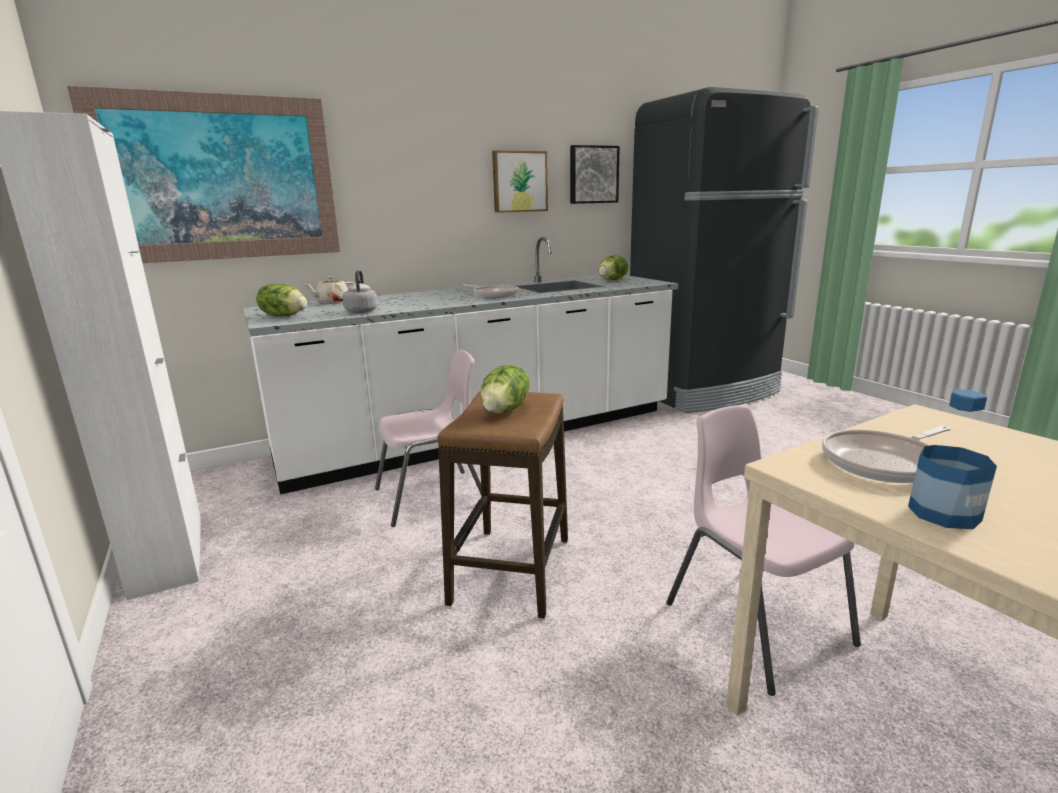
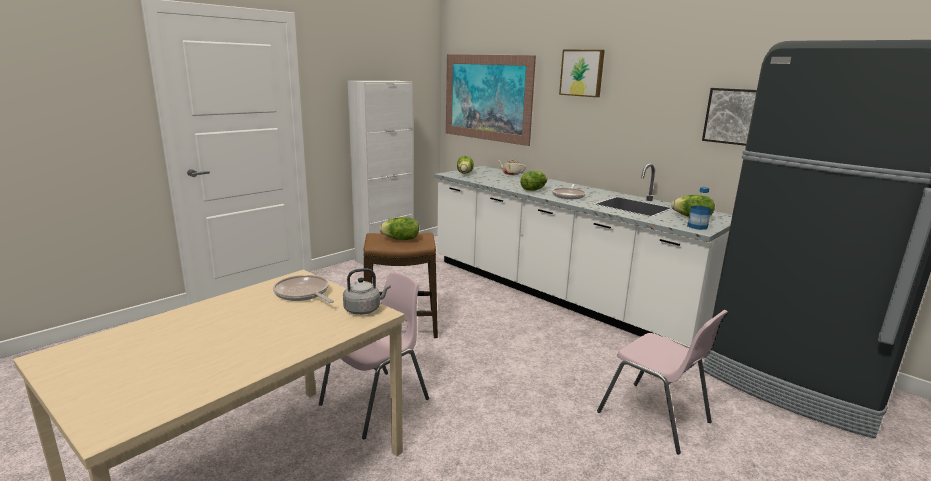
camera: 70 degrees right, 0 degrees up
grey kettle [343,270,378,313] -> grey kettle moved to [343,268,391,315]
pink chair [375,349,482,527] -> pink chair moved to [597,310,728,455]
picture [492,150,548,213] -> picture moved to [559,50,605,97]
bottle [908,390,997,529] -> bottle moved to [687,187,711,230]
none -> lettuce [520,171,547,191]

